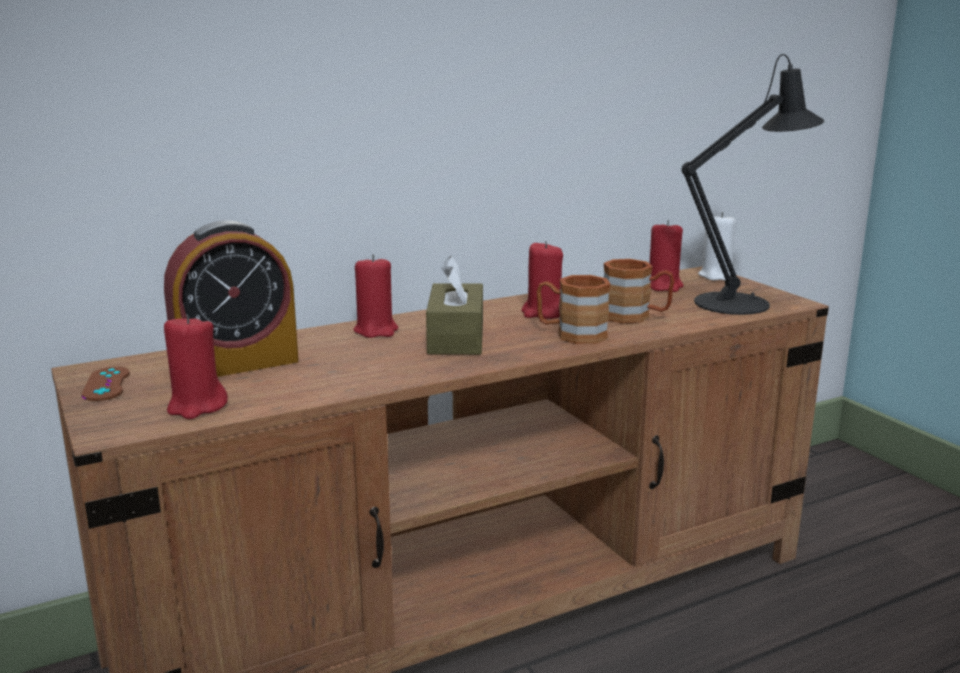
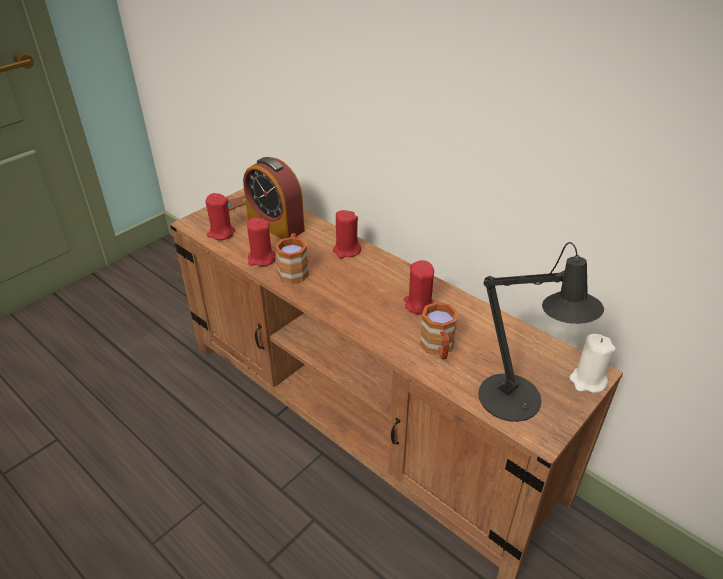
camera: 70 degrees right, 20 degrees up
brown tissue box [426,256,483,355] -> none
brown mug [537,275,610,344] -> brown mug moved to [275,233,309,284]
red candle [649,220,684,292] -> red candle moved to [247,218,276,267]

